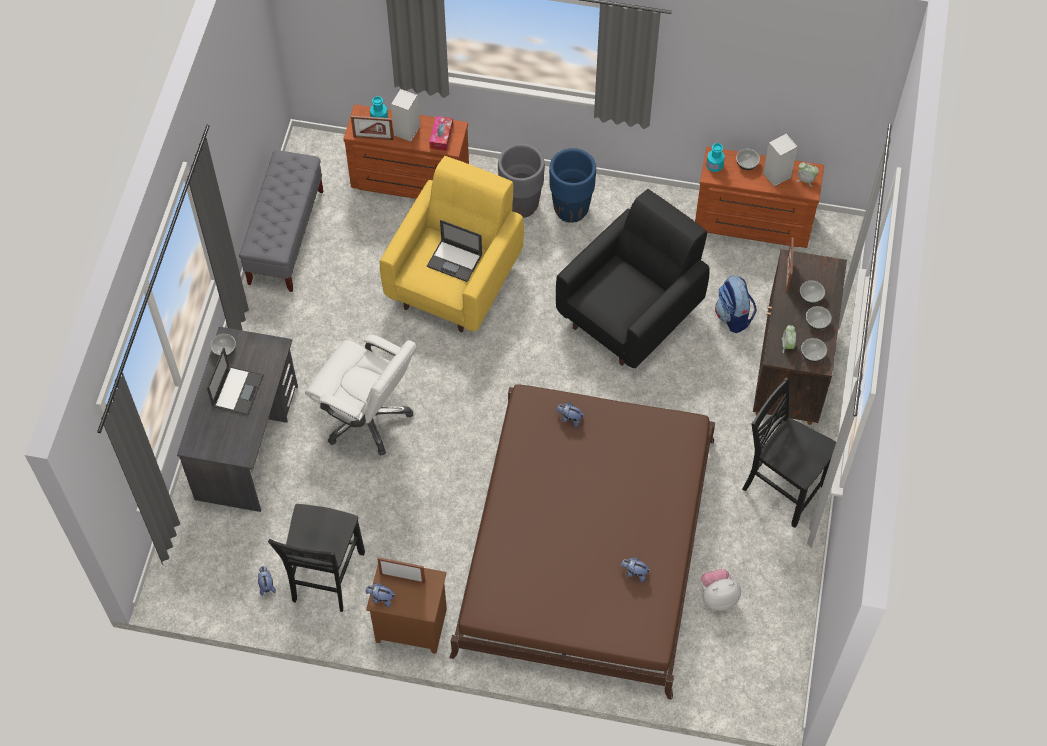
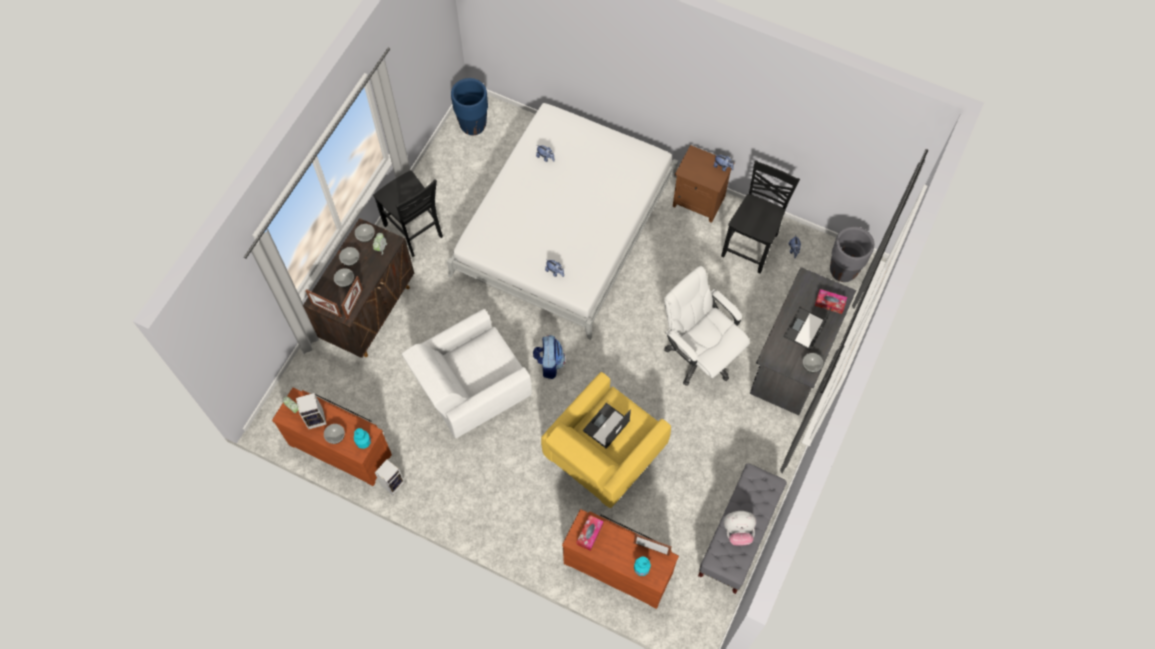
camera: 165 degrees left, 5 degrees up
picture frame [377,557,425,583] -> picture frame moved to [305,289,342,317]
speaker [391,89,420,142] -> speaker moved to [375,460,405,495]
laptop [427,220,483,282] -> laptop turned 90 degrees counterclockwise [583,403,631,449]
brown bed [450,384,716,700] -> white bed [447,103,678,340]
grey planter [498,144,545,218] -> grey planter moved to [830,226,874,282]
blue planter [549,148,596,223] -> blue planter moved to [451,78,488,135]
black armchair [556,189,710,368] -> white armchair [402,309,532,438]
plush toy [701,569,741,611] -> plush toy moved to [724,511,756,546]
backpack [715,275,757,333] -> backpack moved to [533,335,565,379]
none -> tissue box [815,289,847,314]

